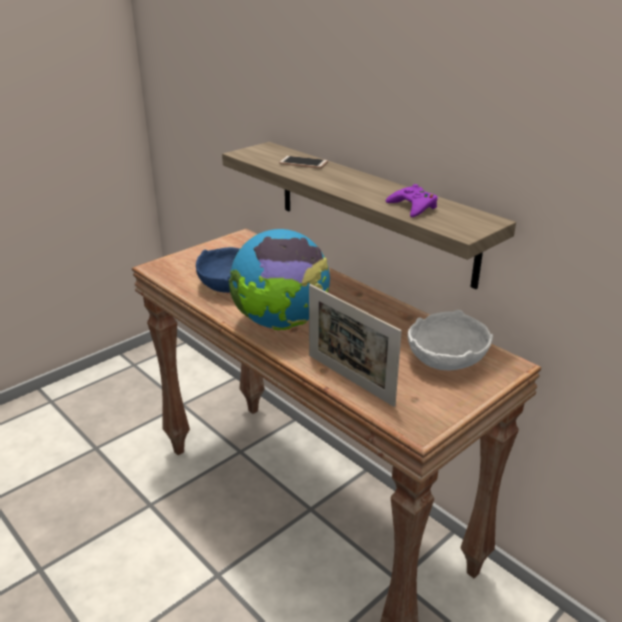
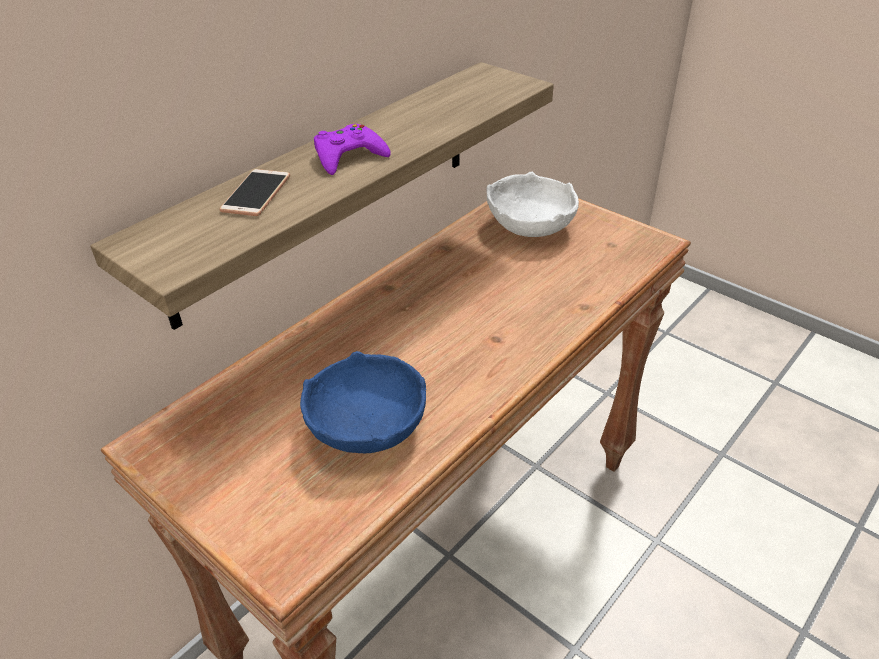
camera: 95 degrees left, 10 degrees up
globe [229,229,330,330] -> none
picture frame [309,284,402,407] -> none
purple game controller [386,184,438,217] -> purple game controller moved to [314,124,390,175]

